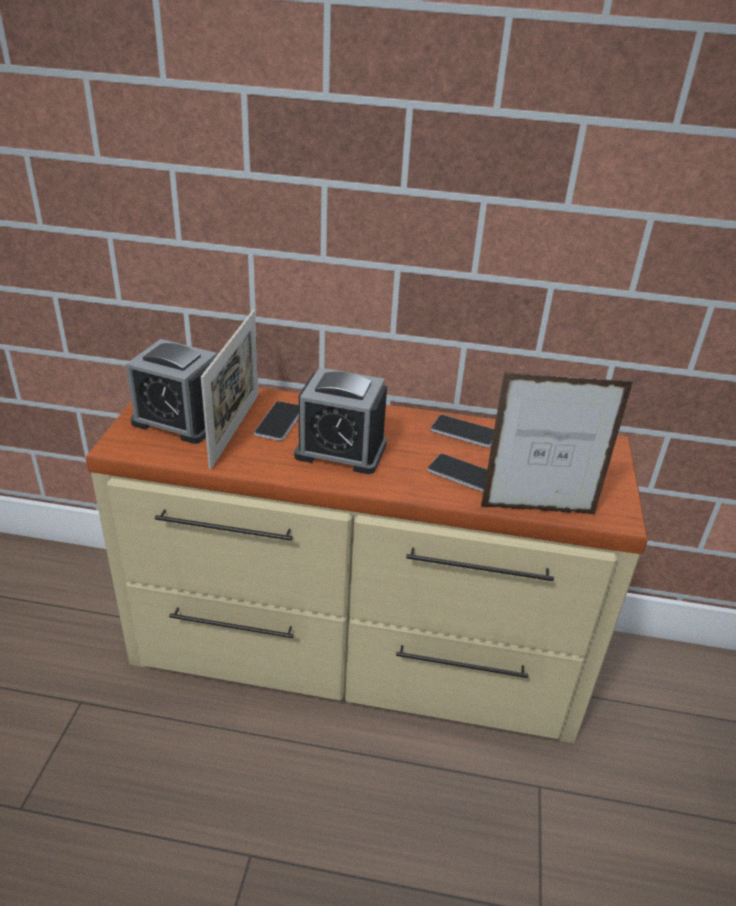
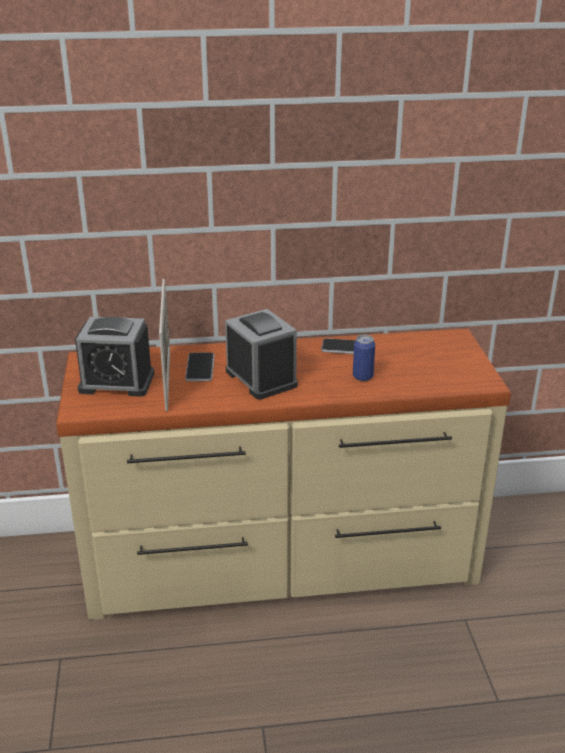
camera: 15 degrees left, 5 degrees down
alarm clock [294,367,387,474] -> alarm clock turned 120 degrees counterclockwise [225,309,298,399]
phone [427,454,487,492] -> can [353,335,375,381]
picture frame [481,372,634,515] -> none

